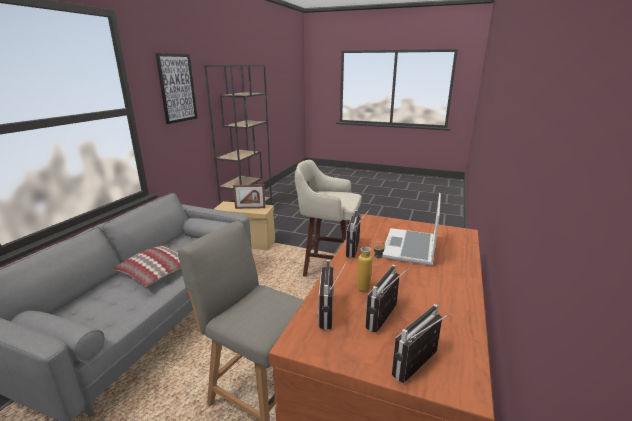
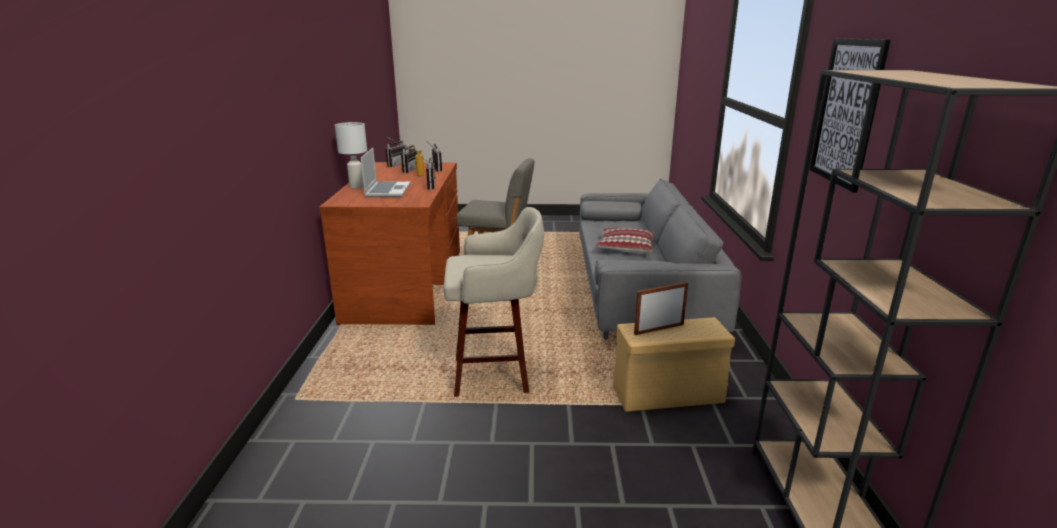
camera: 160 degrees right, 0 degrees up
none -> white table lamp [335,122,367,189]

